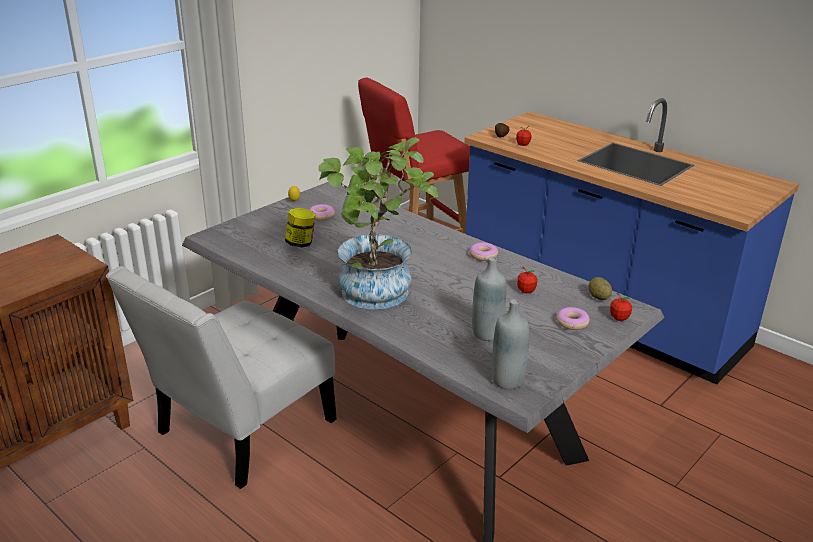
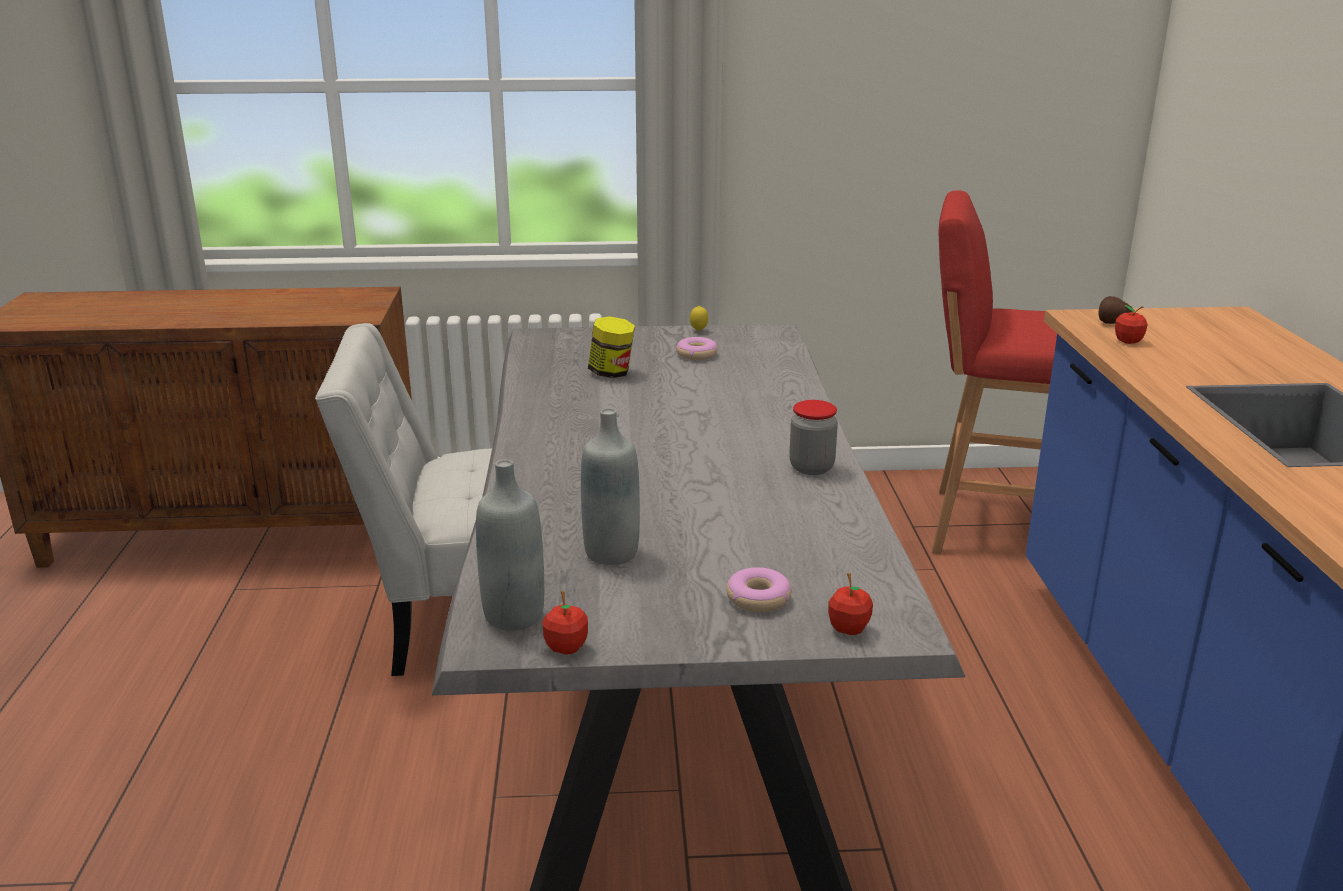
camera: 45 degrees right, 5 degrees down
potted plant [319,137,439,310] -> none
donut [470,242,498,261] -> jar [789,400,838,475]
apple [517,267,537,293] -> apple moved to [543,591,588,655]
potato [588,277,612,300] -> none

